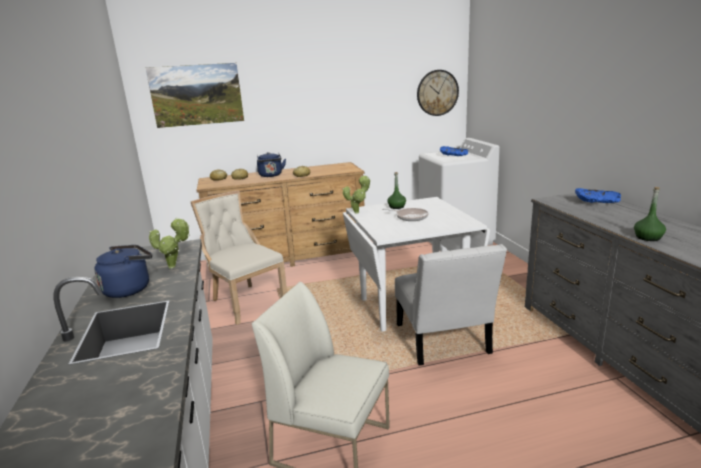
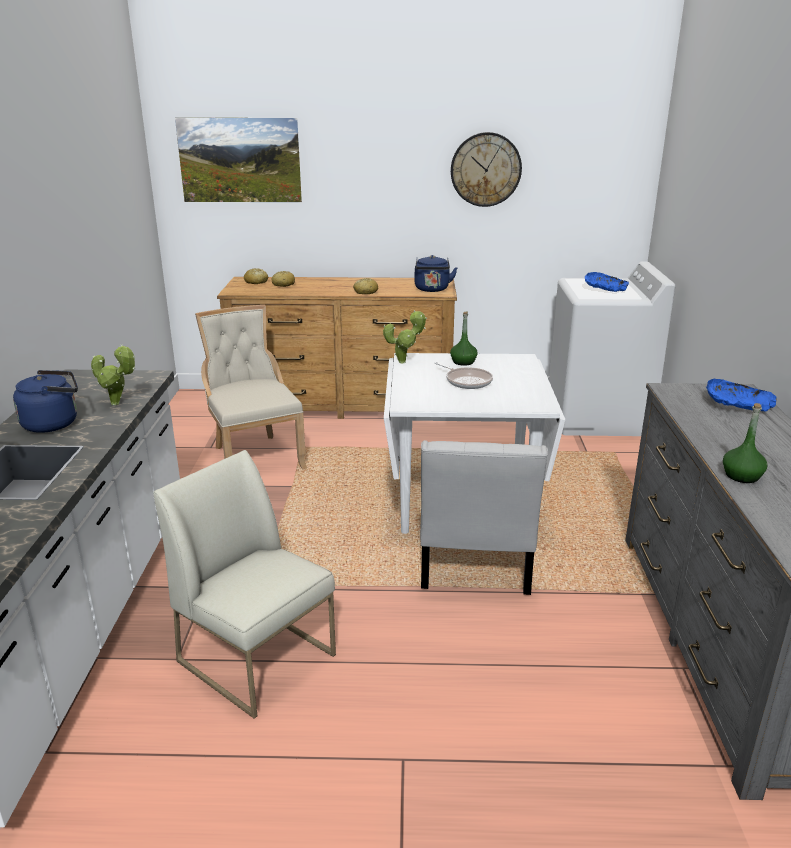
camera: 15 degrees right, 5 degrees up
blue kettle [257,152,286,177] -> blue kettle moved to [415,255,458,292]
wall clock [417,70,459,116] -> wall clock moved to [451,132,522,207]

